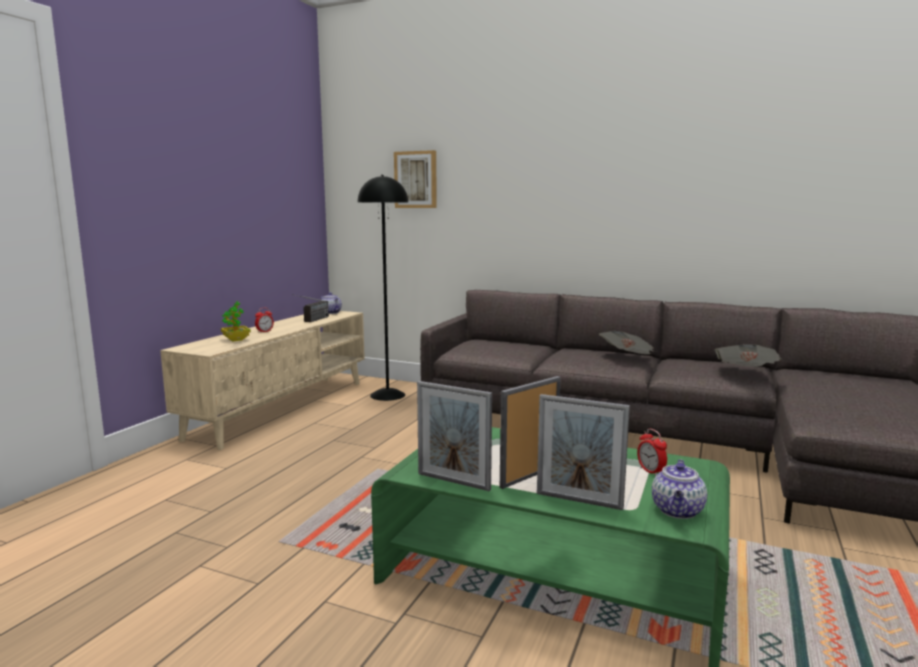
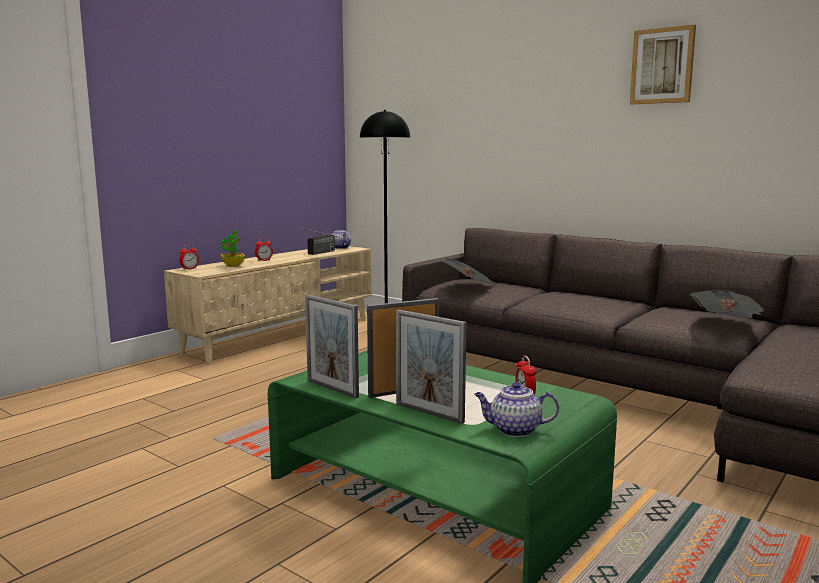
camera: 15 degrees right, 0 degrees up
picture [394,150,437,208] -> picture moved to [630,24,696,104]
newspaper [599,331,654,354] -> newspaper moved to [442,258,497,285]
teapot [652,460,707,519] -> teapot turned 60 degrees clockwise [474,382,559,437]
none -> alarm clock [179,244,199,270]

